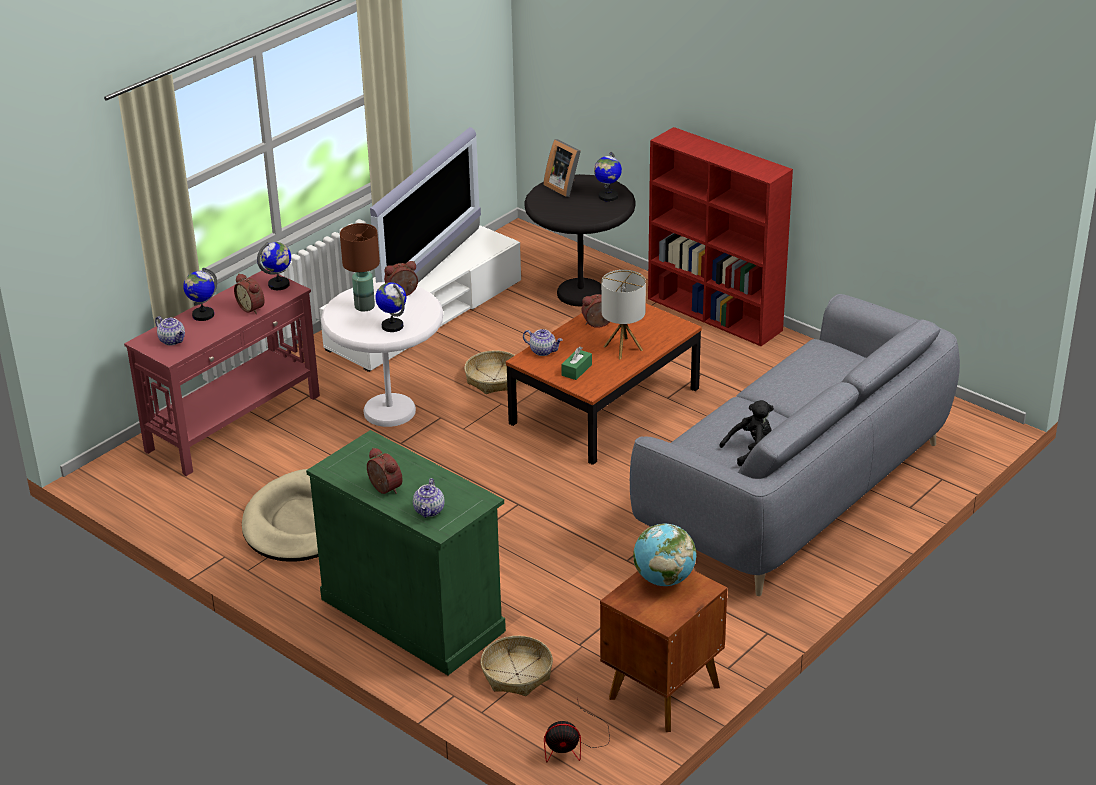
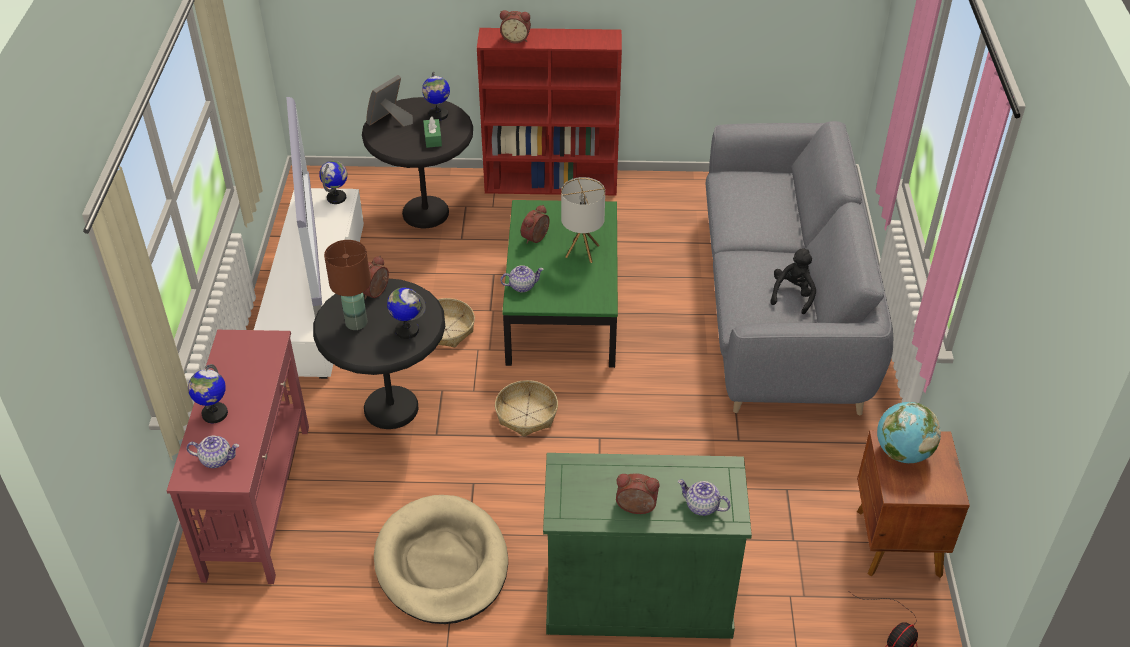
camera: 40 degrees left, 10 degrees up
alarm clock [234,273,265,314] -> alarm clock moved to [500,10,531,44]
globe [257,242,291,290] -> globe moved to [319,161,347,204]
white side table [321,282,443,427] -> black side table [313,279,445,429]
teapot [413,478,444,518] -> teapot turned 150 degrees clockwise [678,480,730,516]
basket [481,636,553,696] -> basket moved to [495,380,558,437]
brown coffee table [506,304,702,465] -> green coffee table [502,200,618,368]
picture frame [543,139,581,197] -> picture frame turned 120 degrees clockwise [366,75,413,126]
green tissue box [561,347,592,380] -> green tissue box moved to [423,116,442,148]

